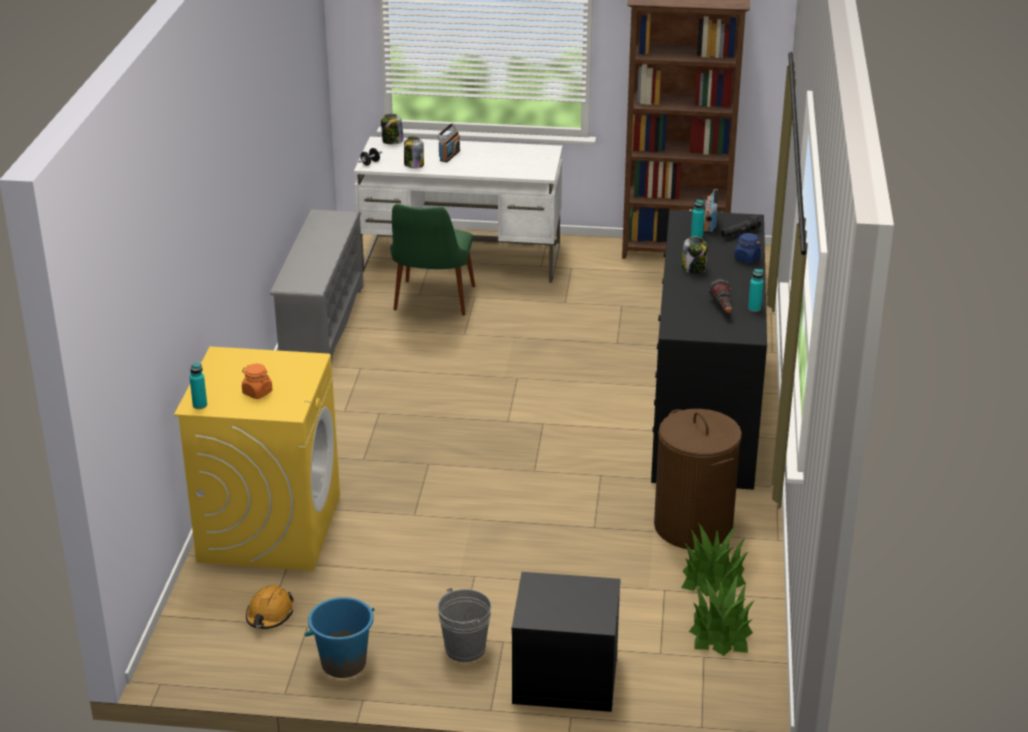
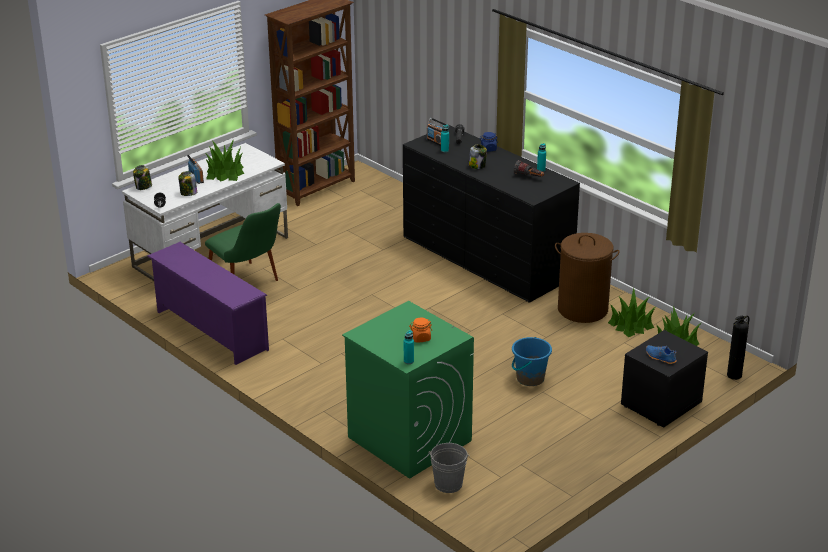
camera: 50 degrees left, 0 degrees up
yellow washing machine [174,346,340,571] -> green washing machine [342,301,474,479]
orange hard hat [246,585,294,629] -> none
grey shoe rack [270,210,364,363] -> purple shoe rack [147,242,269,365]
blue bucket [305,597,375,678] -> blue bucket moved to [512,337,552,386]
grey bucket [437,588,491,662] -> grey bucket moved to [428,443,470,493]
none -> potted plant [206,139,244,181]
none -> blue shoe [646,345,677,364]
none -> fire extinguisher [727,316,749,380]

